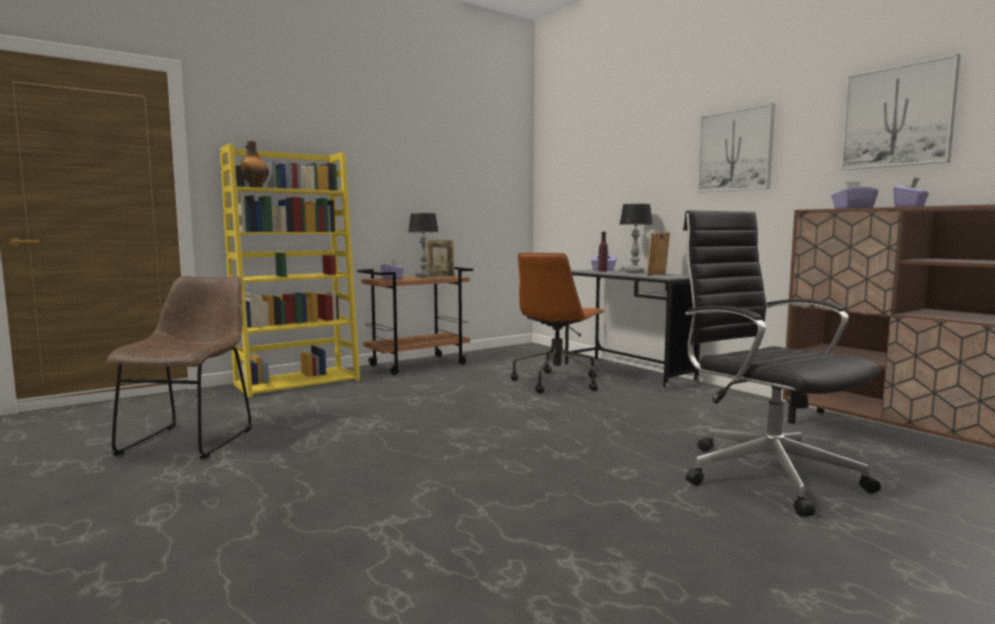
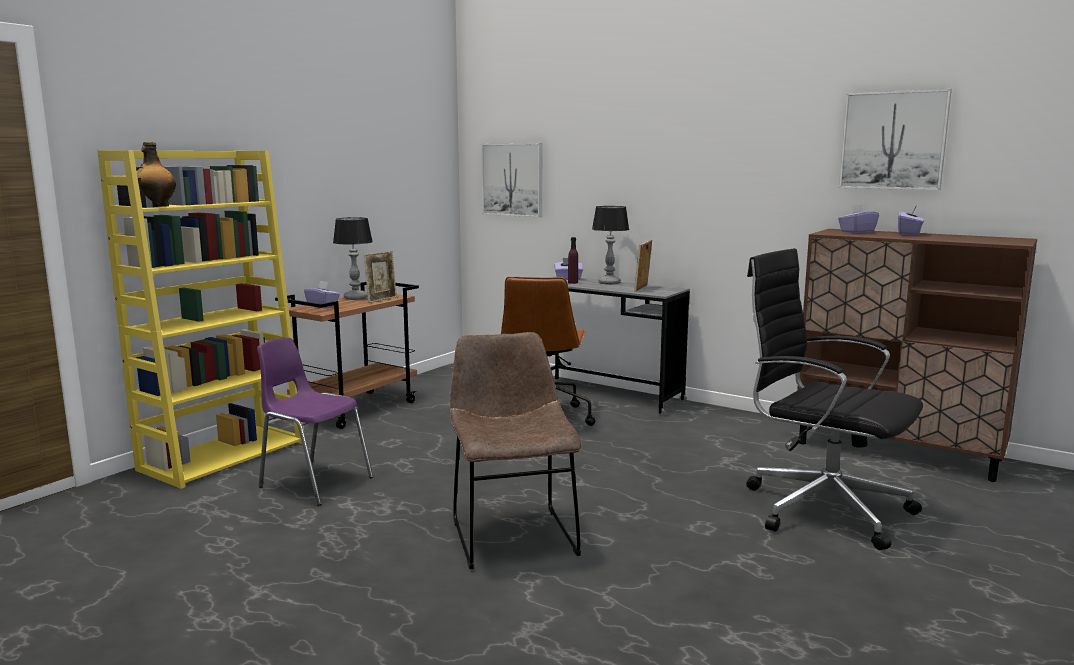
camera: 20 degrees left, 5 degrees up
brown chair [106,276,252,459] -> brown chair moved to [450,332,582,569]
picture [697,103,775,193] -> picture moved to [481,143,542,217]
none -> purple chair [257,337,373,506]

